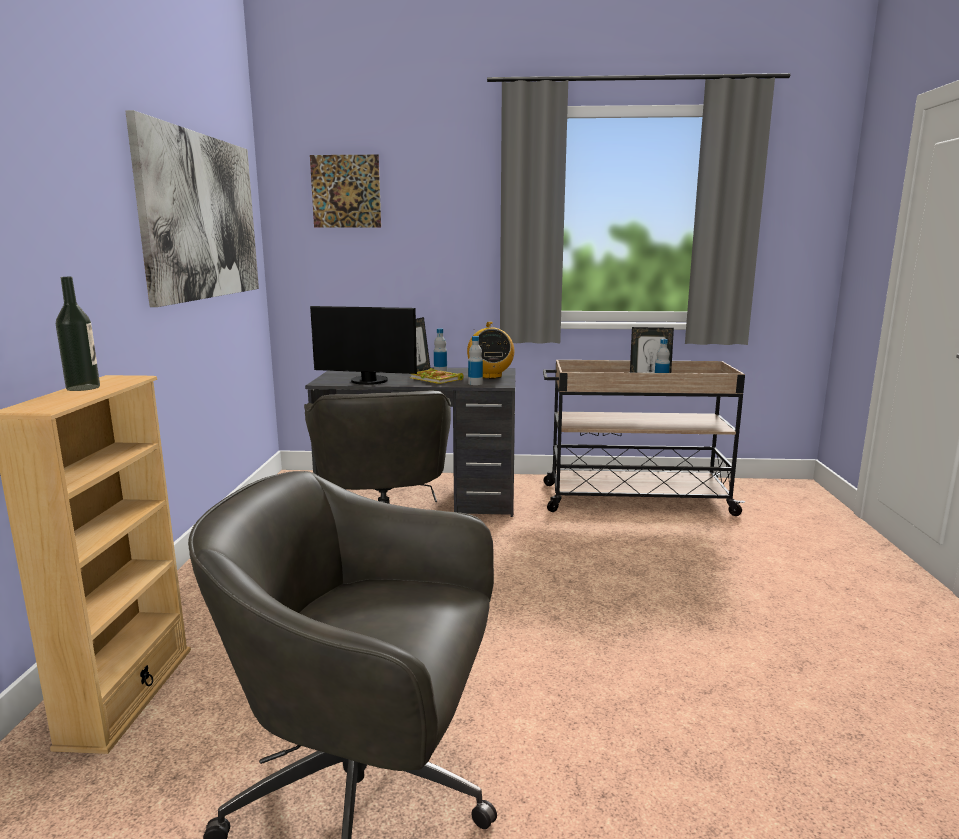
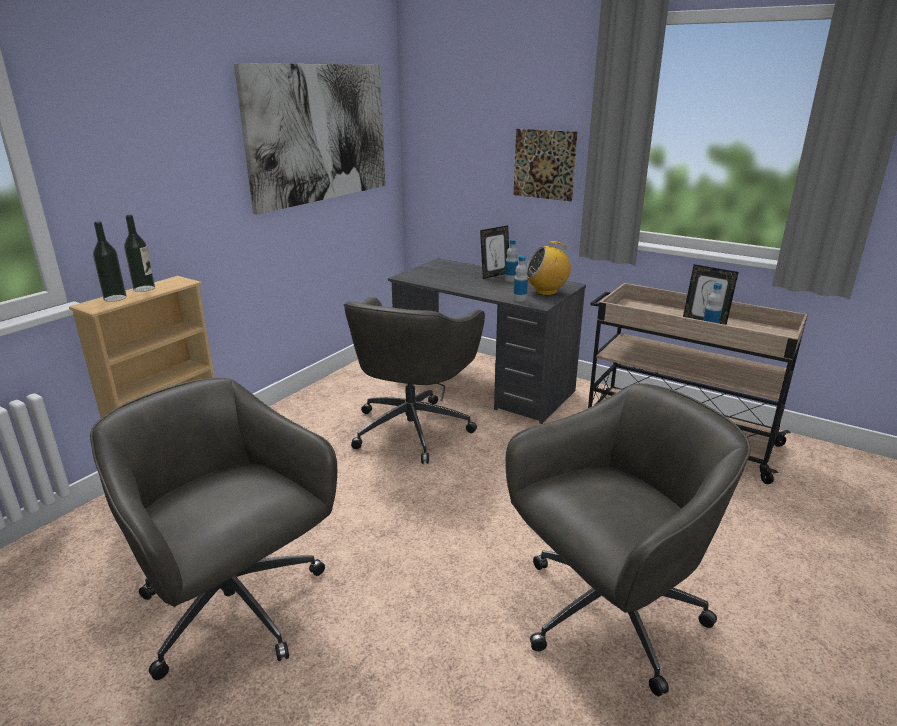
camera: 30 degrees right, 10 degrees up
picture [310,155,381,228] -> picture moved to [514,129,578,201]
monitor [310,306,417,385] -> none
book [410,368,464,384] -> none
radio [467,322,514,379] -> radio turned 60 degrees clockwise [527,241,571,295]
none -> bottle [93,221,127,302]
none -> grey office chair [506,383,751,696]

